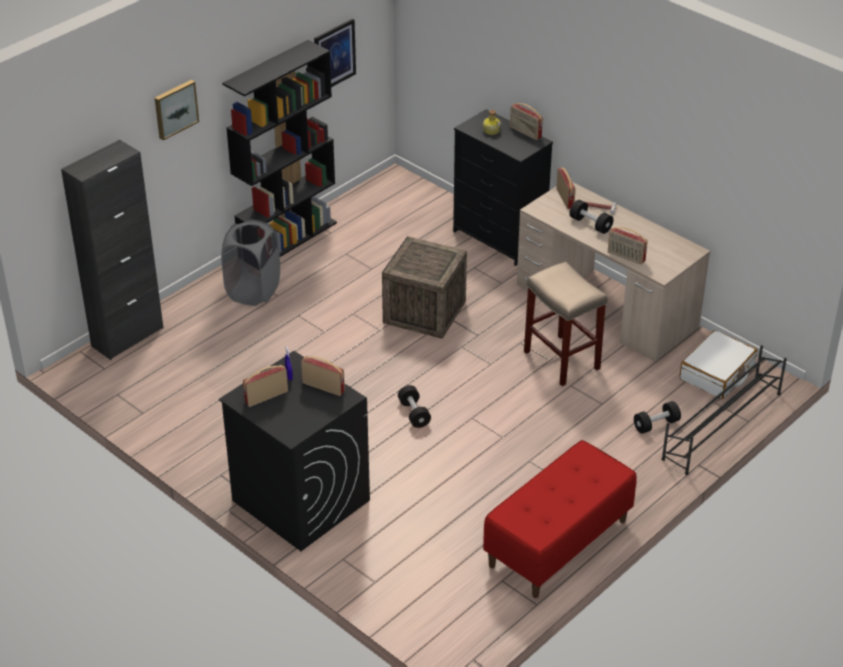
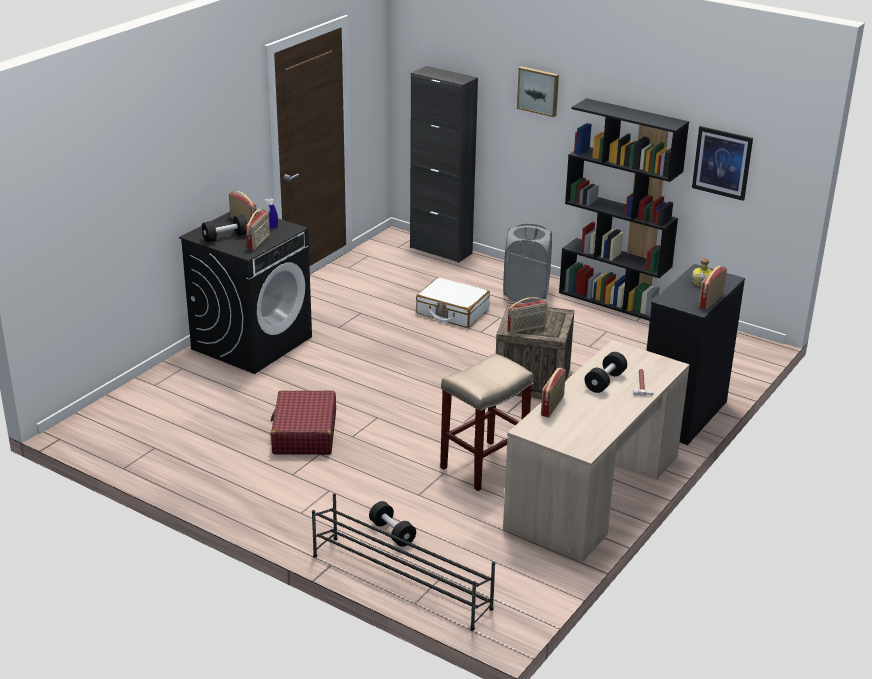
camera: 80 degrees right, 10 degrees down
black dumbbell [398,385,431,428] -> black dumbbell moved to [202,215,247,242]
red bench [483,440,637,598] -> none
radio [556,168,576,209] -> radio moved to [507,297,548,334]
white suitcase [680,330,757,399] -> white suitcase moved to [416,277,490,328]
none -> red suitcase [270,391,336,455]

